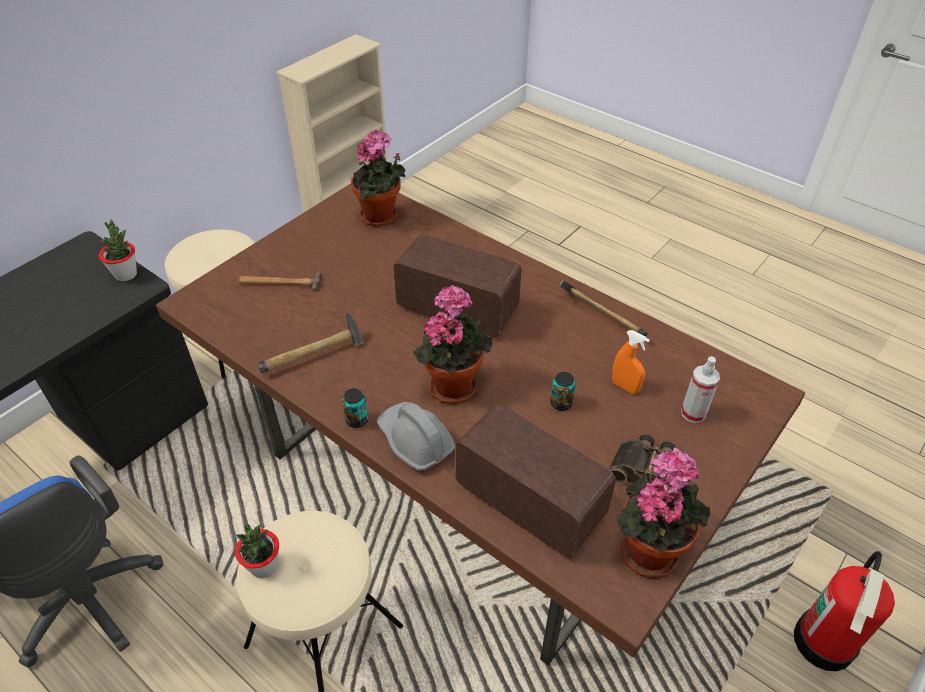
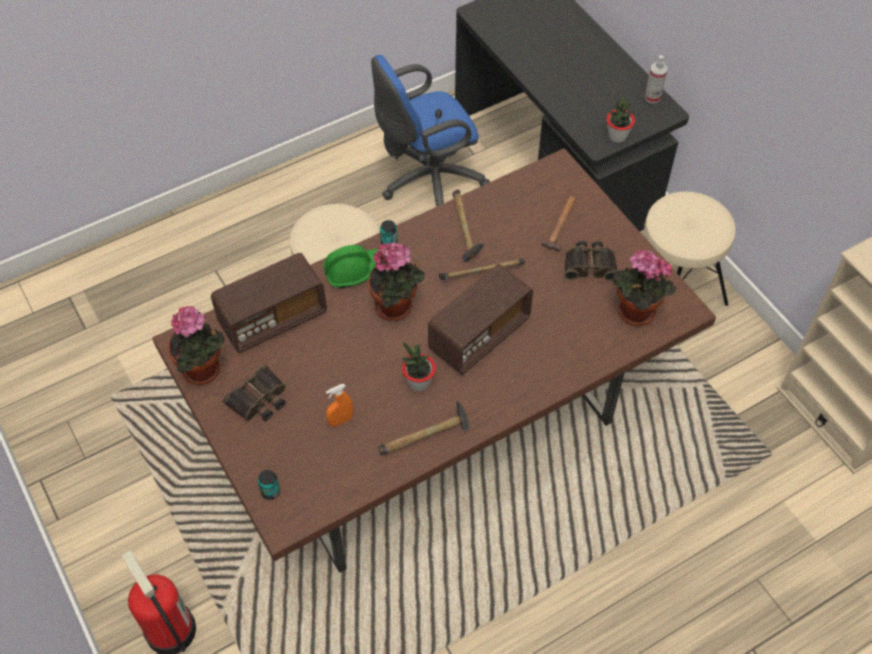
camera: 110 degrees right, 10 degrees up
potted plant [235,524,279,578] -> potted plant moved to [401,342,436,391]
grey hard hat [377,402,455,470] -> green hard hat [323,245,379,288]
can [550,372,576,411] -> can moved to [258,470,280,500]
spray bottle [681,356,720,423] -> spray bottle moved to [645,55,667,103]
none -> hammer [439,258,525,280]
none -> binoculars [564,241,618,281]

